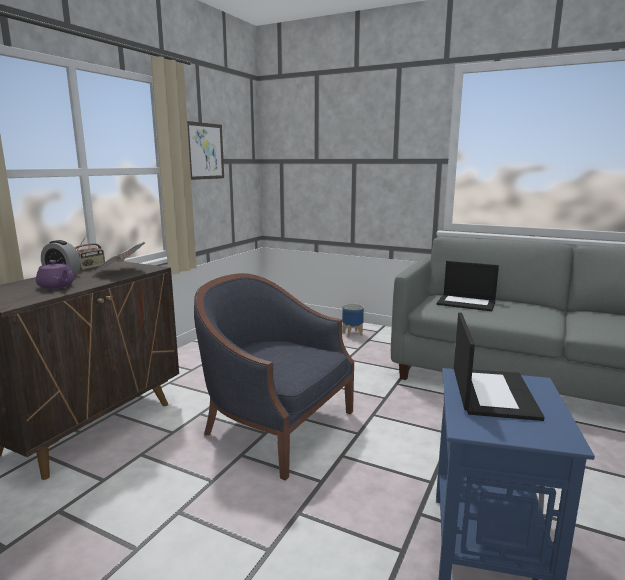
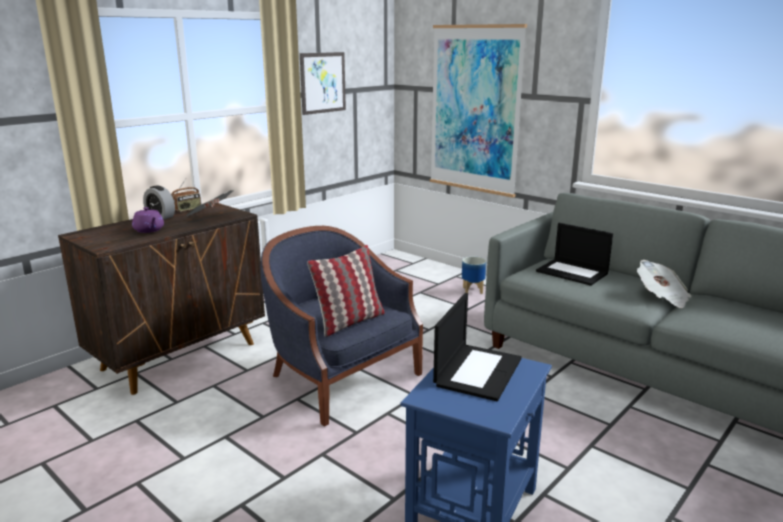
camera: 15 degrees right, 5 degrees up
none -> pillow [307,245,385,337]
none -> picture [430,24,527,198]
none -> newspaper [637,260,692,308]

